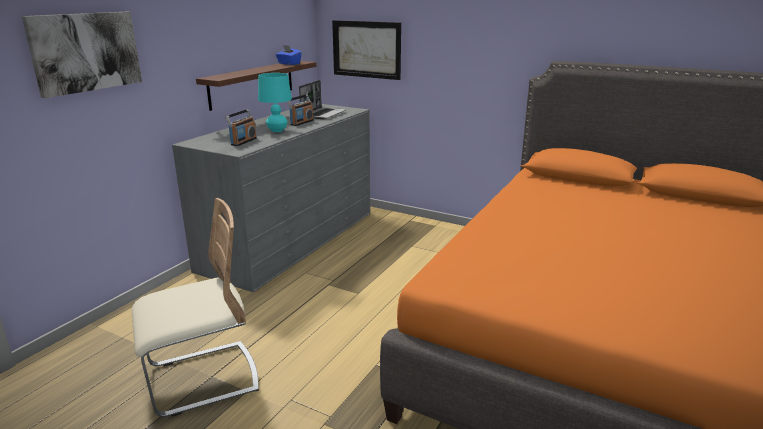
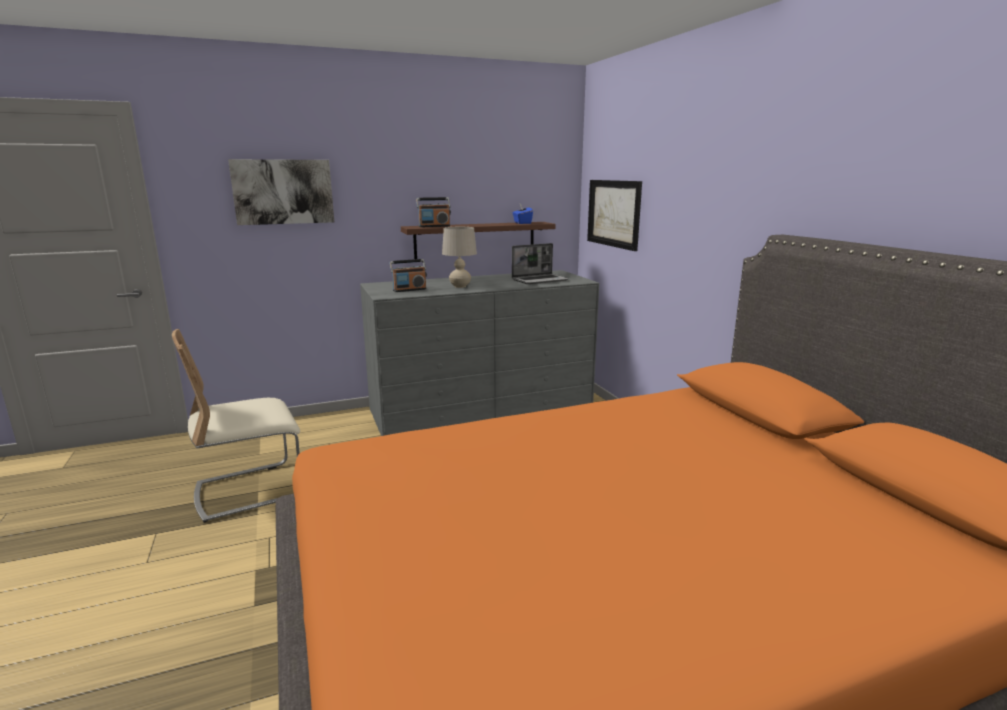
camera: 40 degrees right, 5 degrees down
beige chair [132,198,259,417] -> beige chair turned 135 degrees clockwise [172,329,300,523]
turquoise table lamp [258,73,292,132] -> beige table lamp [442,227,477,288]
radio [287,94,314,126] -> radio moved to [416,197,451,227]

